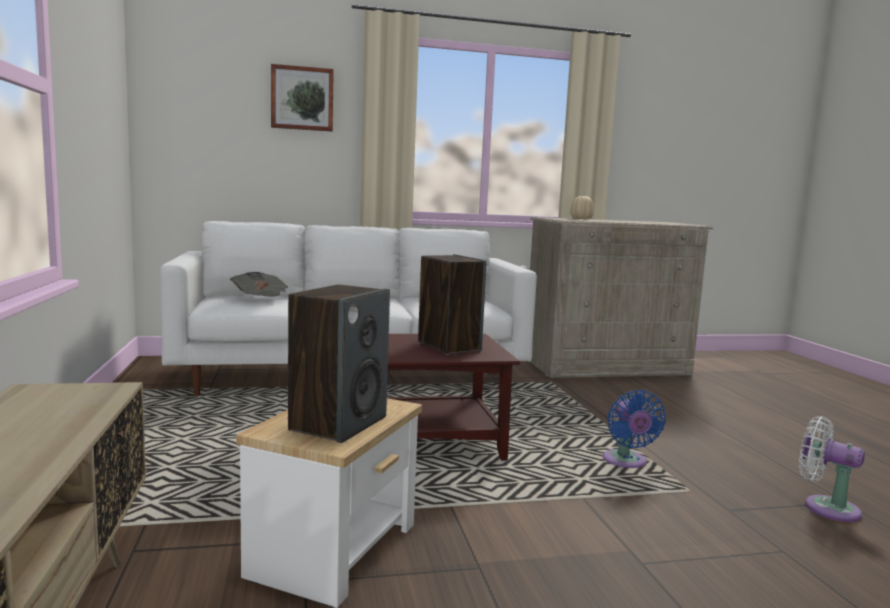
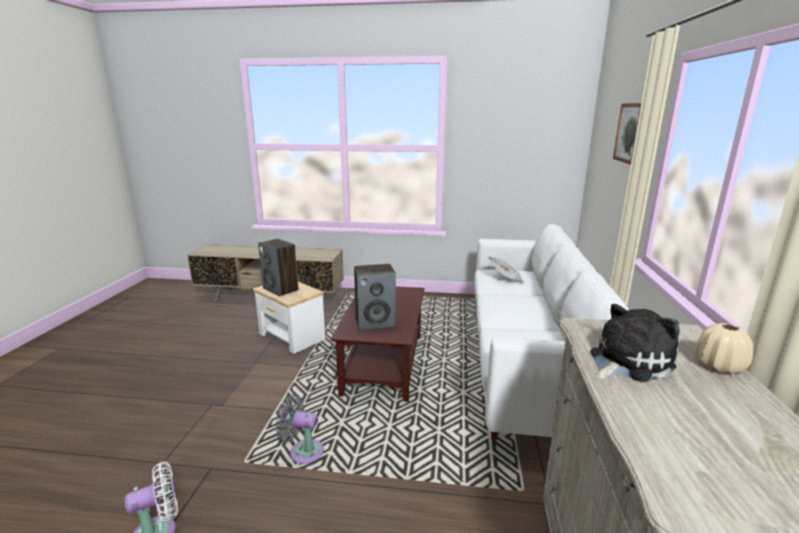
camera: 110 degrees right, 10 degrees up
blue fan [603,390,666,468] -> grey fan [276,395,324,464]
none -> plush toy [590,304,680,382]

